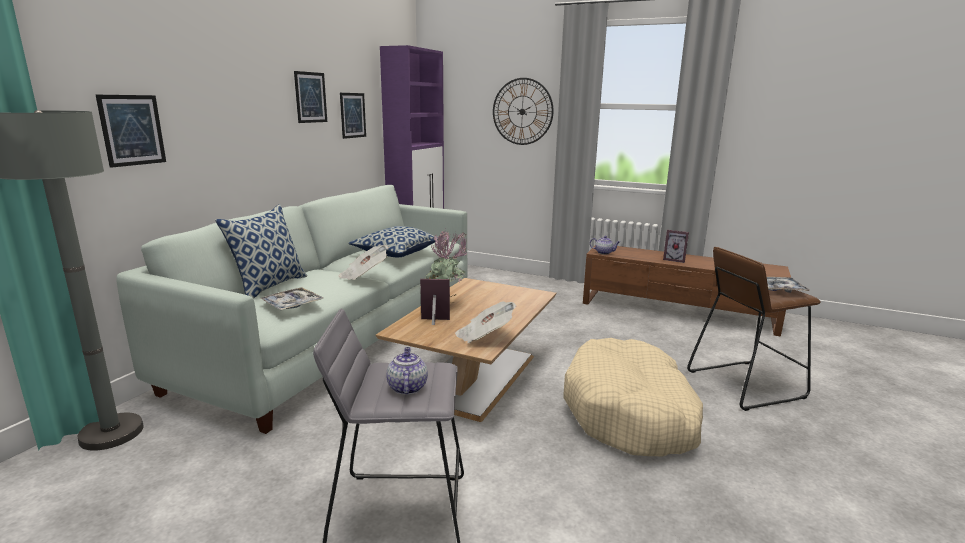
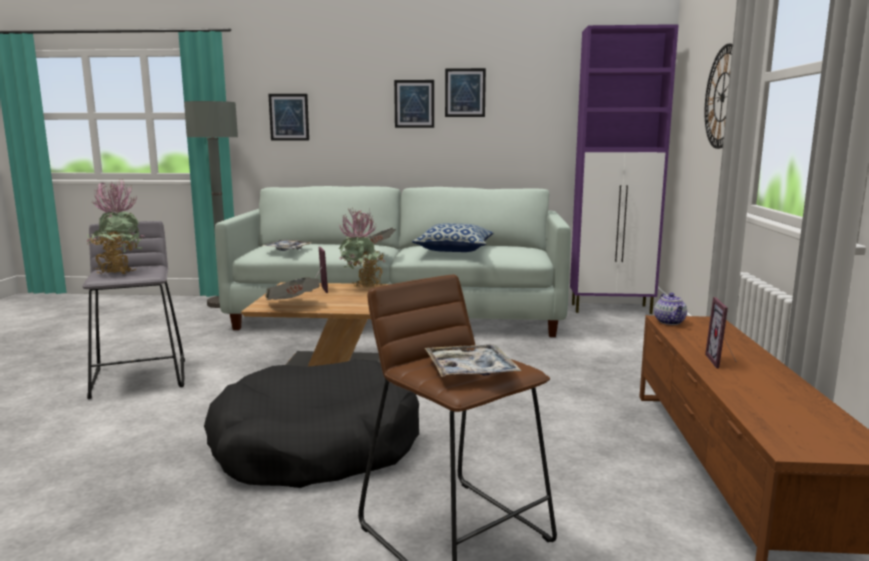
camera: 70 degrees right, 5 degrees down
pillow [215,204,307,299] -> none
picture [340,93,366,139] -> picture moved to [394,80,434,128]
teapot [386,347,428,395] -> potted plant [86,180,144,274]
beige dog bed [563,338,703,456] -> black dog bed [204,359,419,488]

